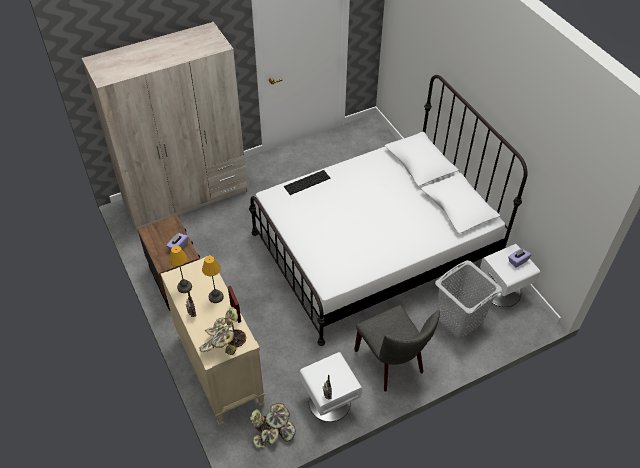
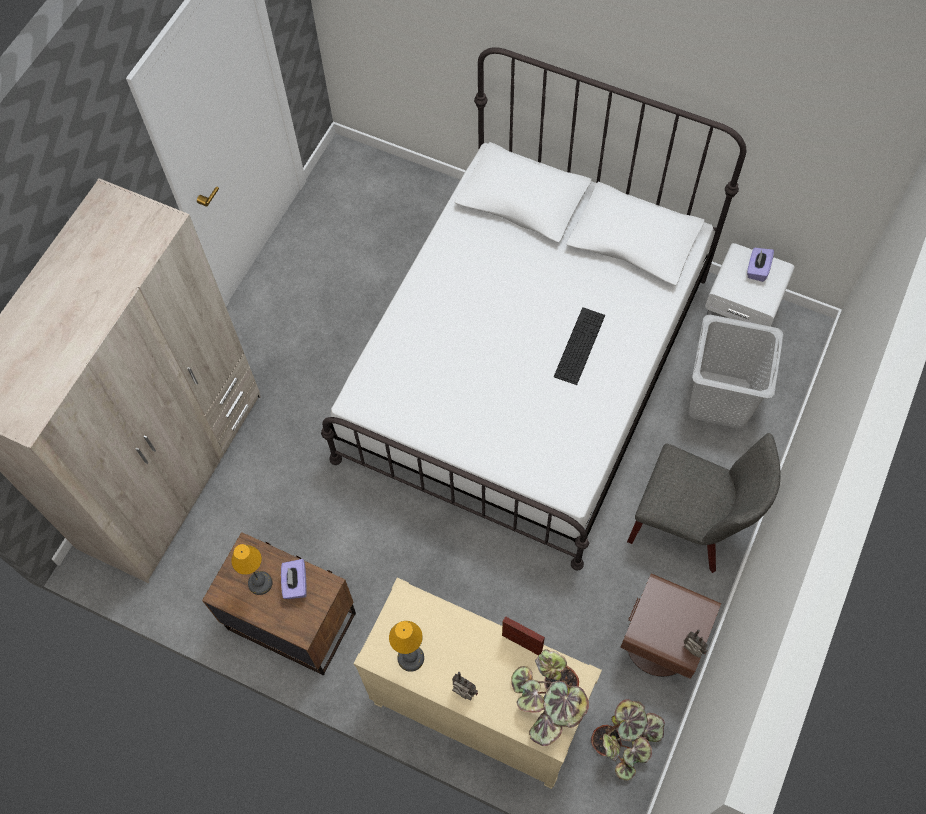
camera: 35 degrees left, 15 degrees up
table lamp [202,256,224,303] -> table lamp moved to [231,544,273,595]
keyboard [284,170,330,195] -> keyboard moved to [554,307,605,385]
white nightstand [300,352,362,422] -> brown nightstand [620,573,721,679]

